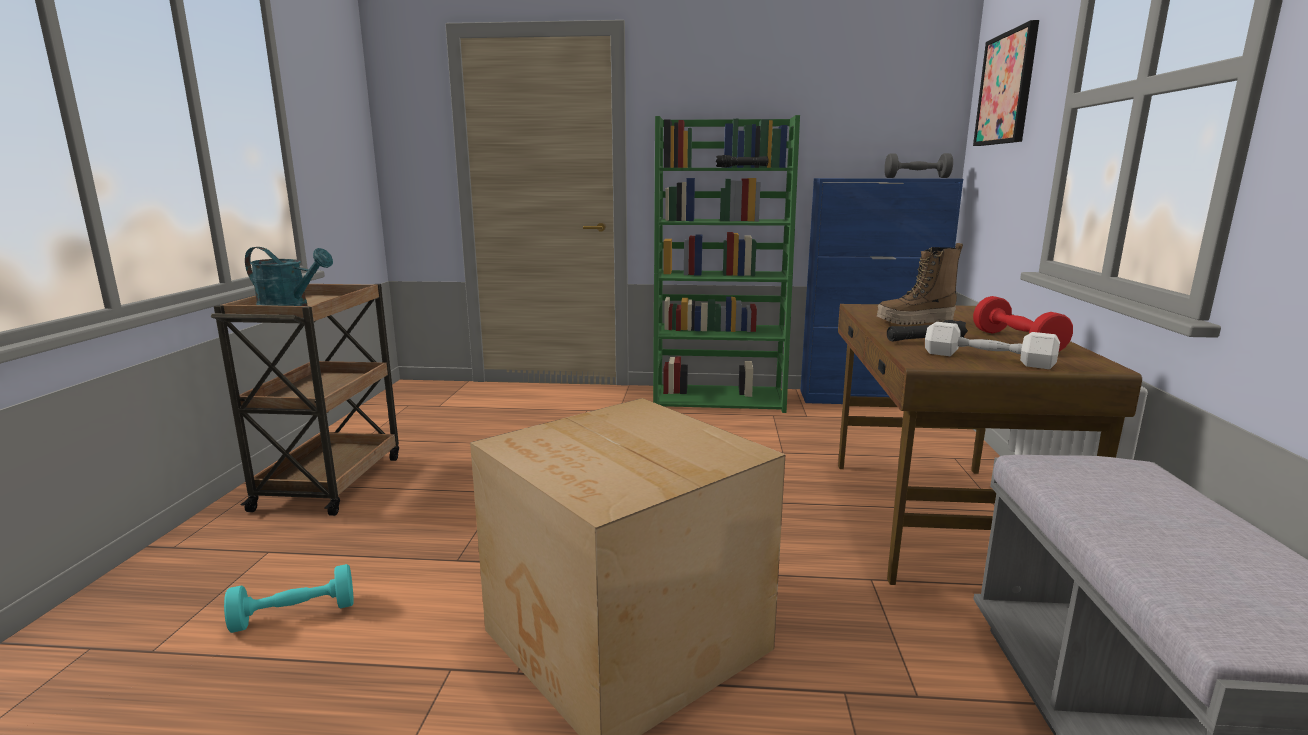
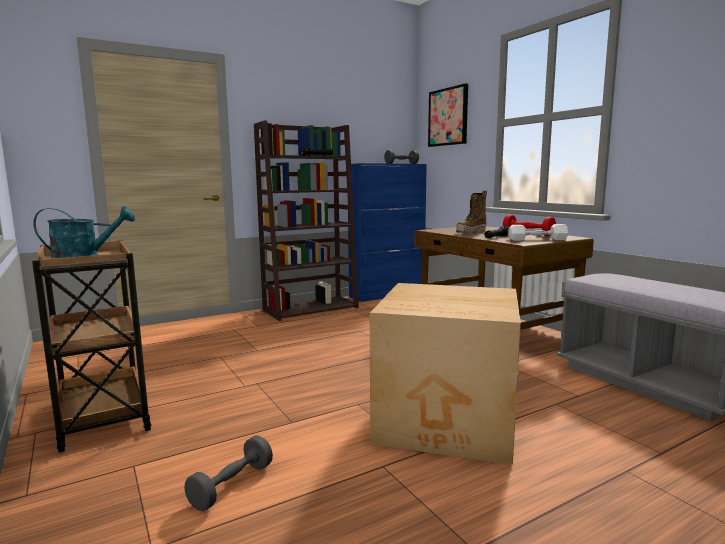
camera: 35 degrees left, 5 degrees down
turquoise dumbbell [224,564,354,633] -> grey dumbbell [184,435,273,511]
green bookcase [653,115,800,413] -> brown bookcase [254,120,359,321]

